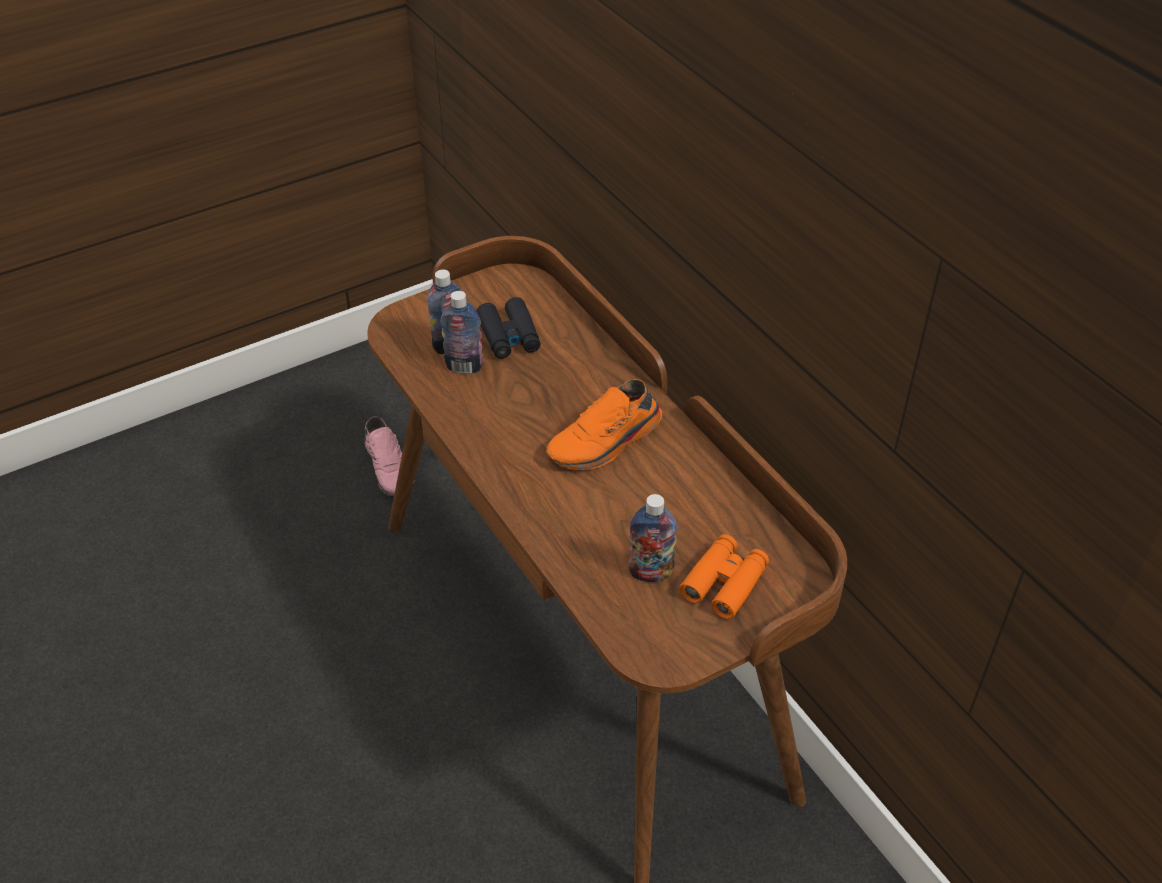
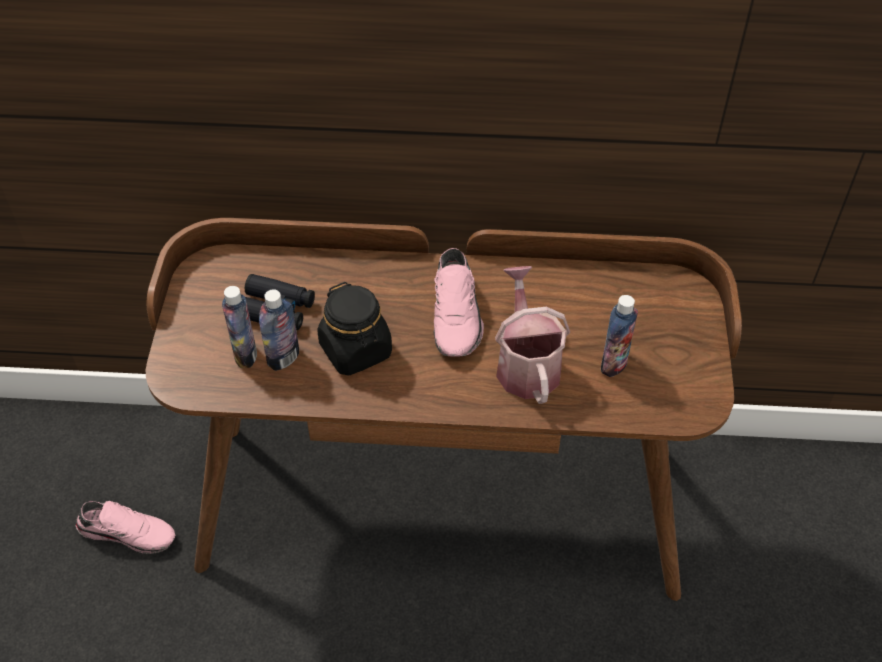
camera: 55 degrees left, 5 degrees up
orange shoe [546,379,662,470] -> pink shoe [434,248,484,357]
orange binoculars [679,534,769,619] -> none
none -> black jar [317,282,392,376]
none -> watering can [495,266,570,404]

